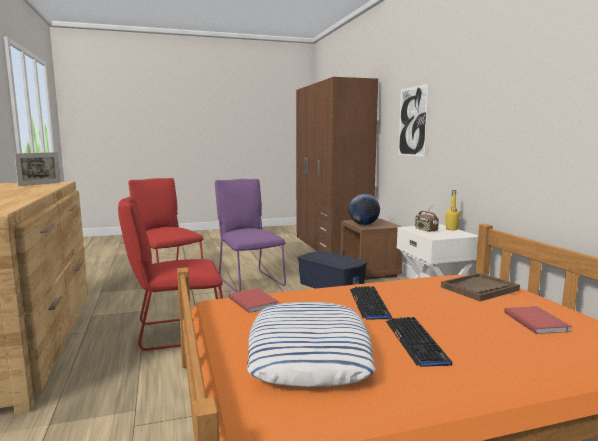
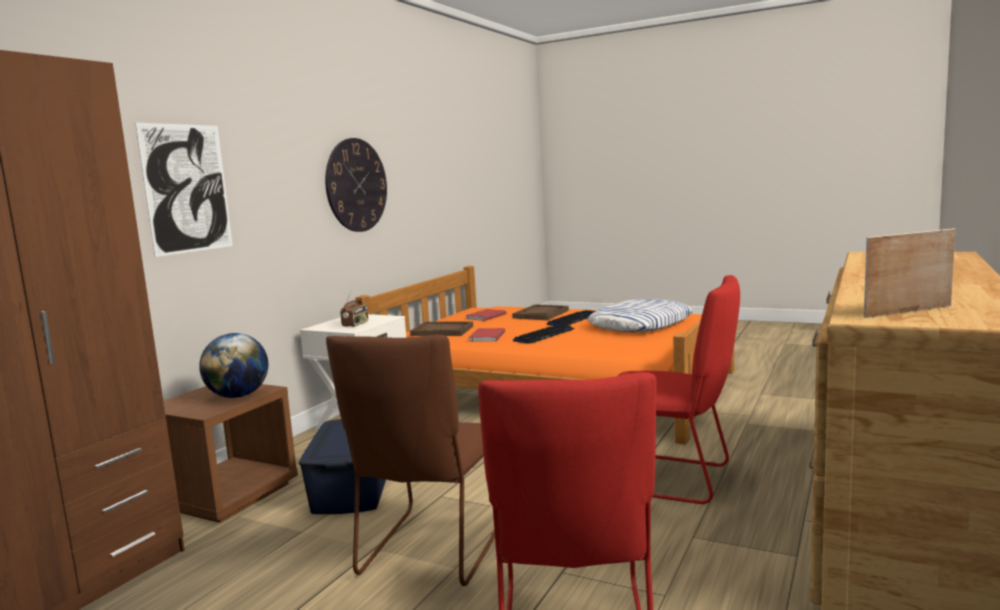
camera: 135 degrees left, 0 degrees up
purple chair [215,179,286,292] -> brown chair [326,335,495,586]
red book [229,288,279,313] -> red book moved to [468,328,505,342]
yellow bottle [445,190,460,230] -> none
none -> wall clock [325,138,387,232]
none -> brown tray [512,304,569,320]

